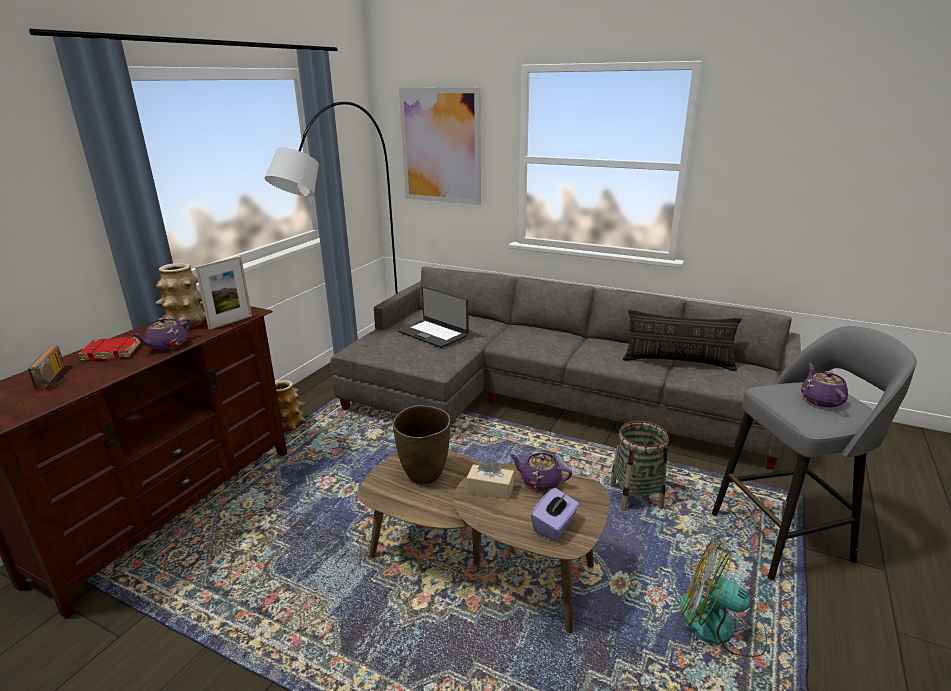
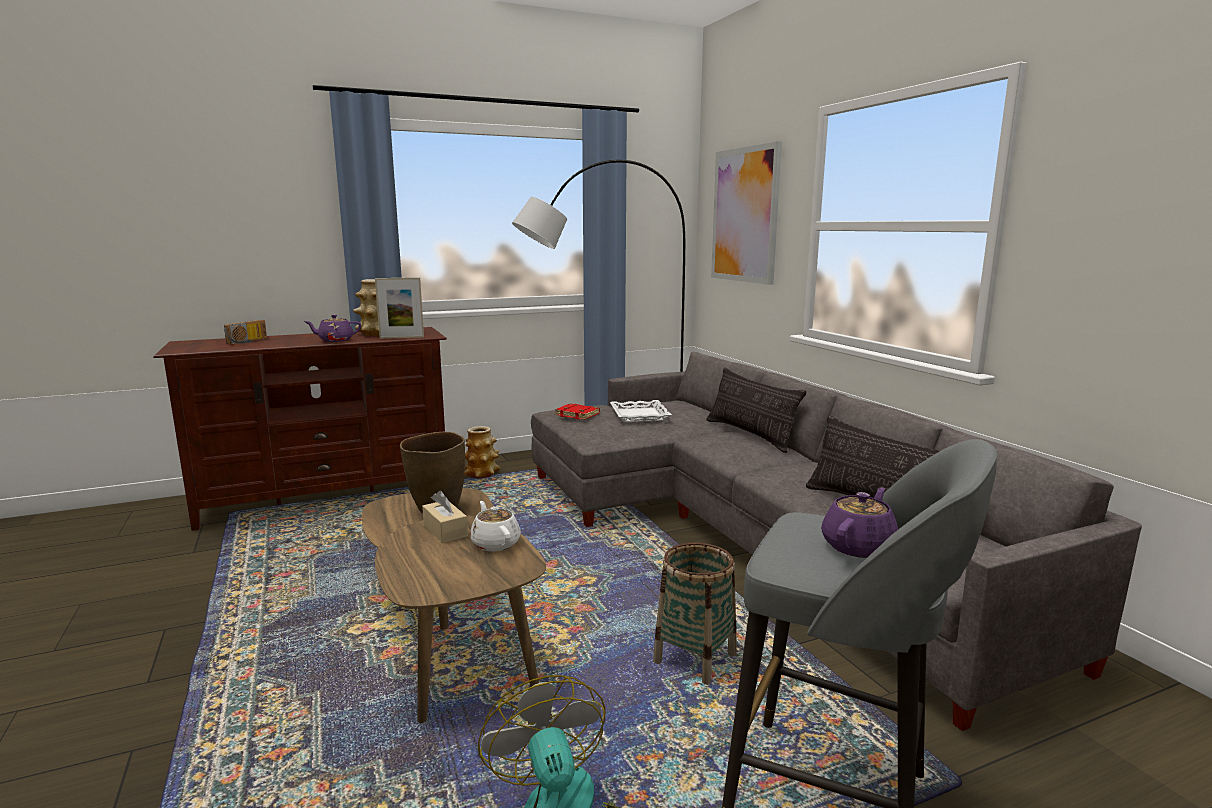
camera: 40 degrees right, 10 degrees down
red book [78,337,141,361] -> red book moved to [555,403,600,420]
laptop [398,286,469,348] -> white tray [610,400,672,422]
purple teapot [509,453,572,491] -> white teapot [470,501,521,551]
purple tissue box [531,488,579,541] -> none
none -> pillow [706,368,806,453]

